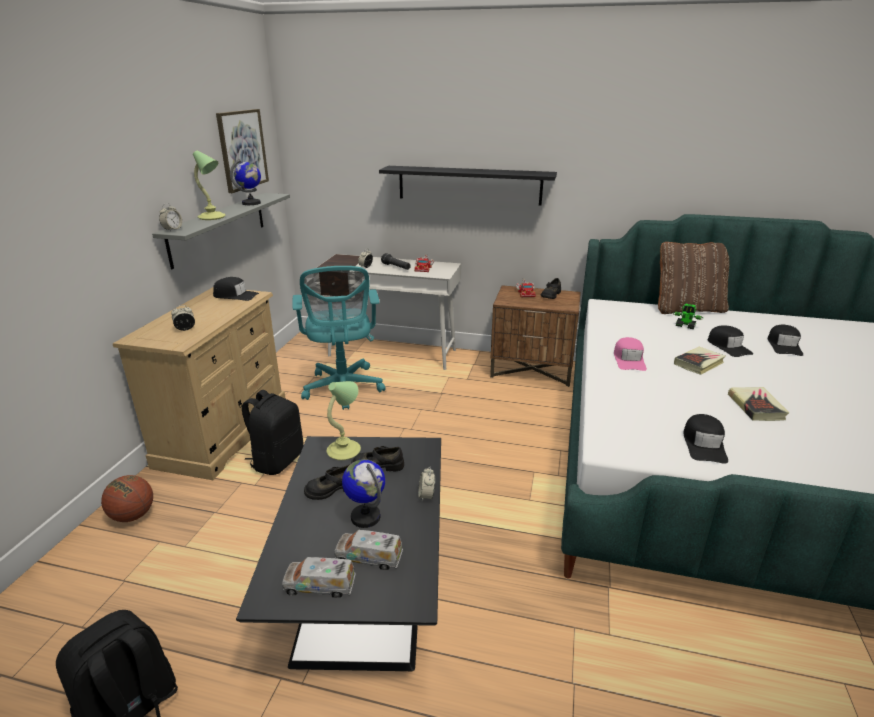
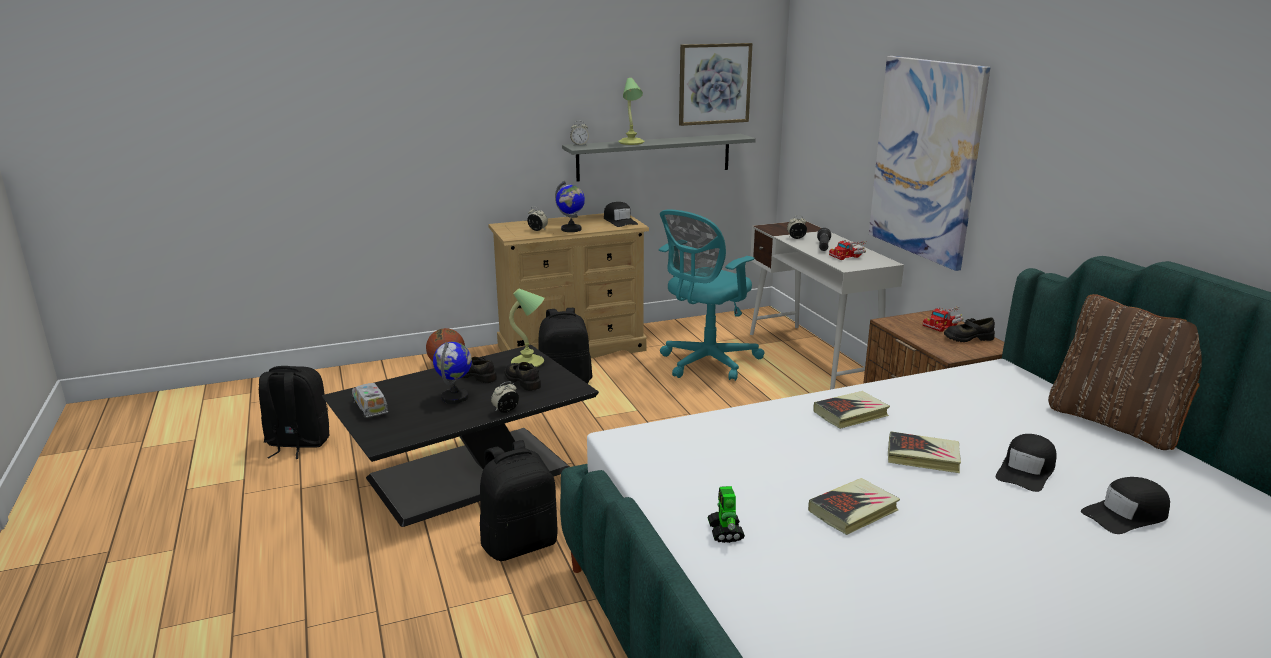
camera: 55 degrees right, 5 degrees down
globe [230,159,261,205] -> globe moved to [555,180,585,232]
toy truck [335,530,403,570] -> none
black shelf [379,166,557,205] -> picture [869,56,990,271]
pink cap [614,337,647,371] -> book [813,391,890,429]
toy robot [673,304,703,329] -> toy robot moved to [707,486,745,543]
black cap [683,414,728,464] -> none
none -> black backpack [480,440,557,561]

